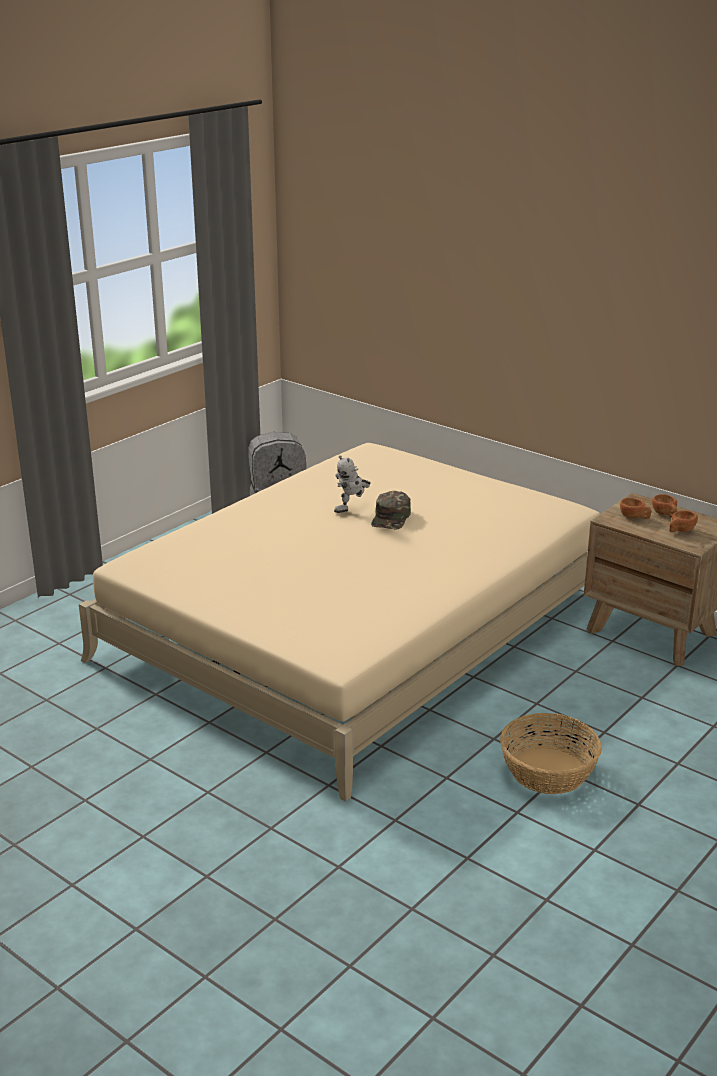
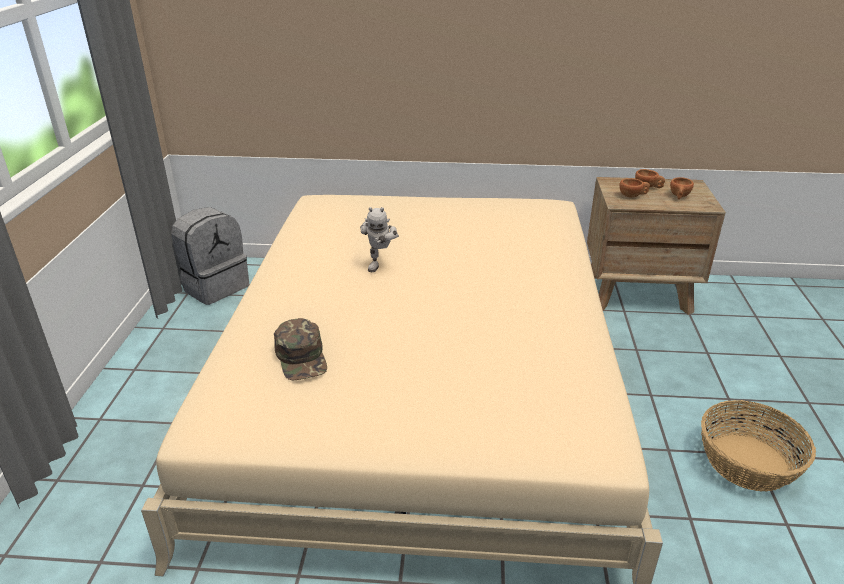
camera: 35 degrees left, 5 degrees up
green cap [371,491,411,530] -> green cap moved to [274,318,327,381]

